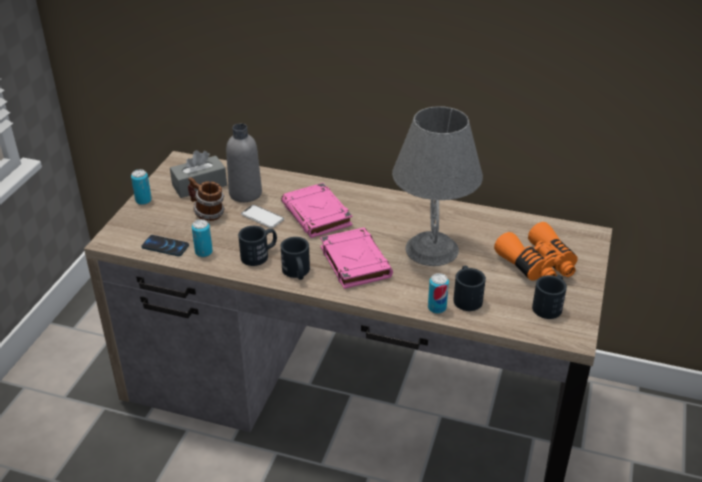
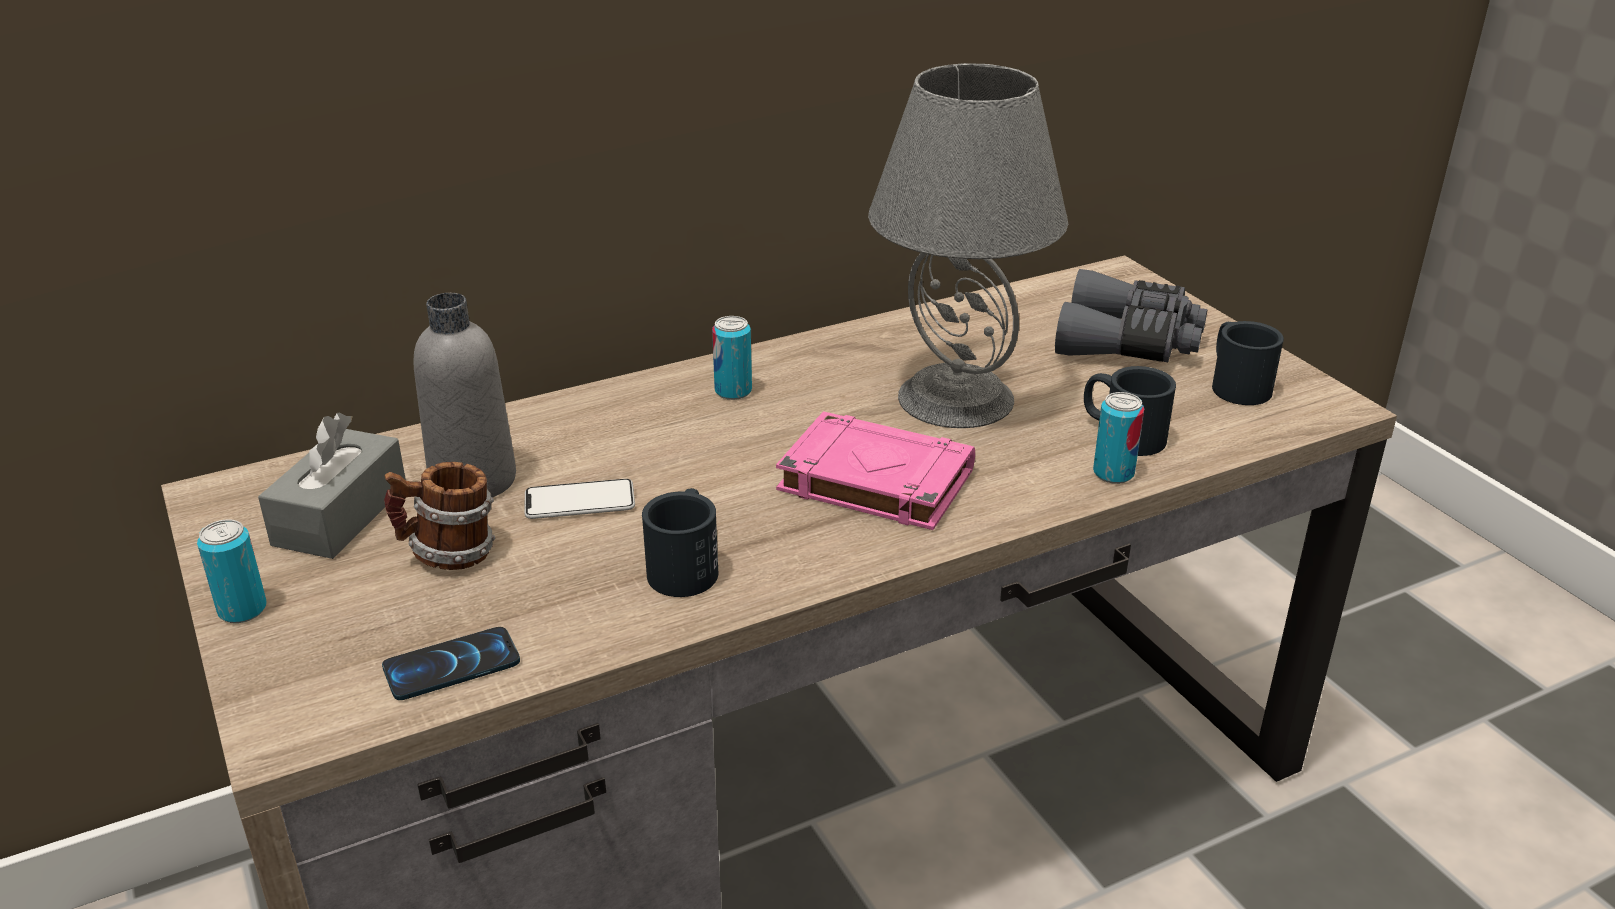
camera: 45 degrees left, 5 degrees down
can [192,219,213,257] -> can moved to [712,316,752,400]
black mug [280,237,310,280] -> none
pink book [281,183,353,238] -> none
orange binoculars [494,222,578,281] -> grey binoculars [1055,269,1207,362]

